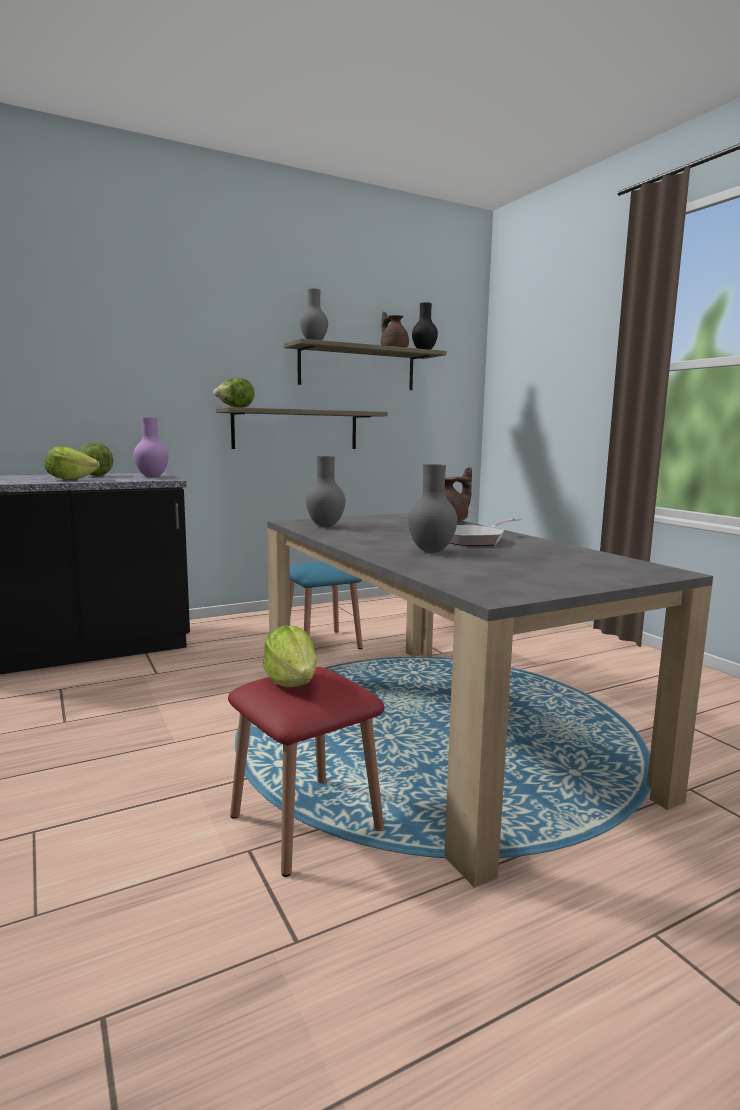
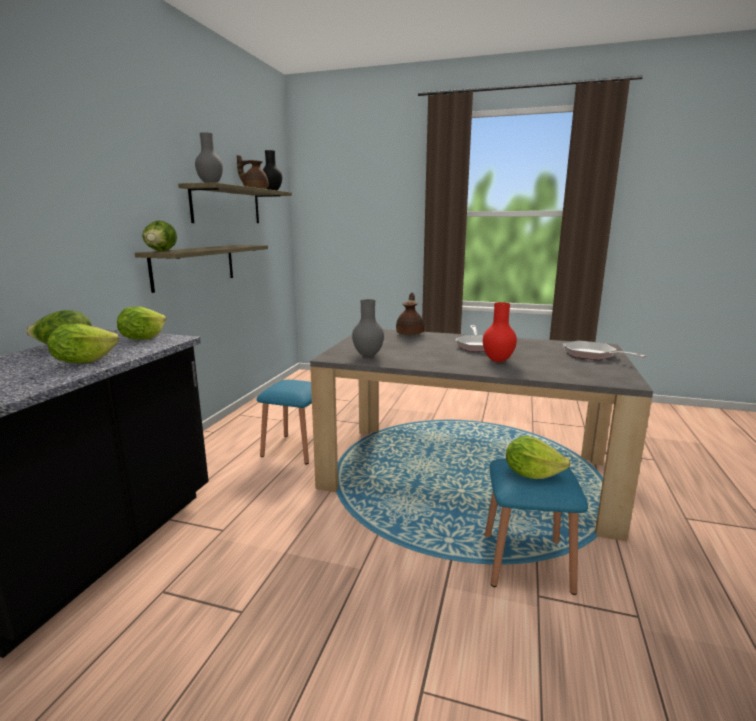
camera: 45 degrees left, 5 degrees up
purple vase [134,418,169,477] -> lettuce [117,307,166,340]
red stool [228,667,385,877] -> blue stool [485,458,588,595]
grey vase [408,464,457,553] -> red vase [483,302,517,362]
none -> frying pan [563,341,647,360]

